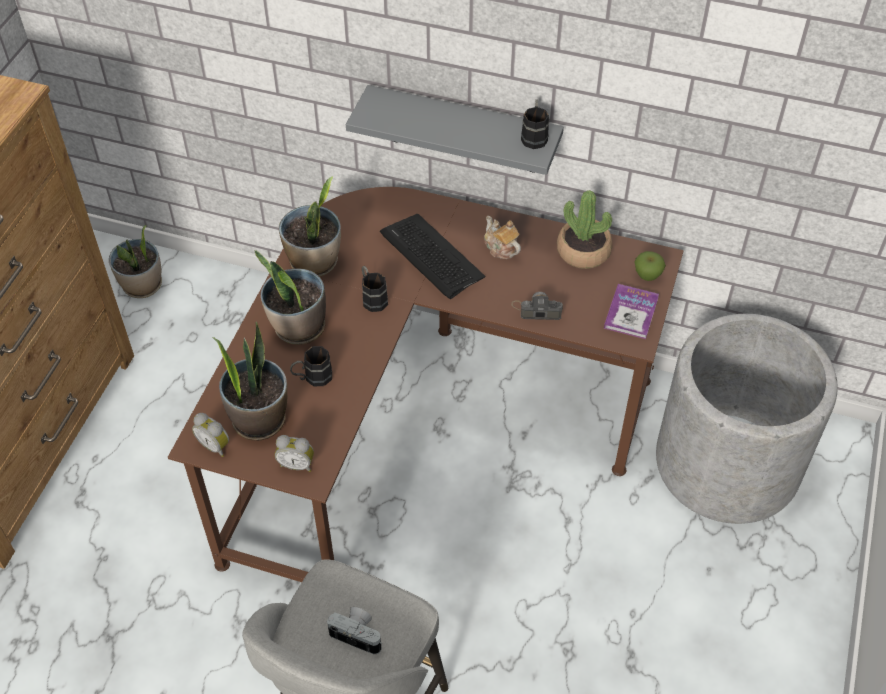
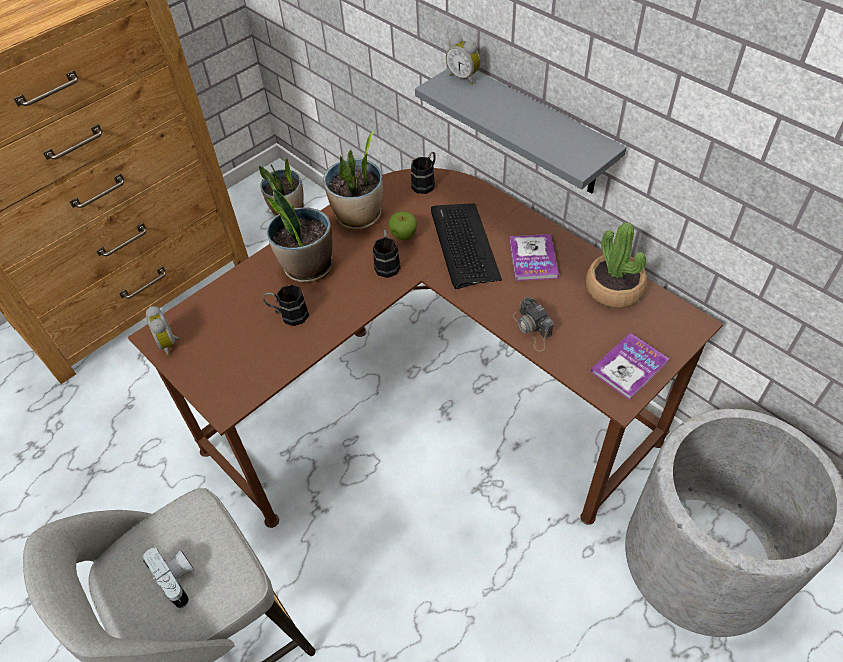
camera: 30 degrees right, 0 degrees up
potted plant [213,322,287,441] -> none
alarm clock [275,435,314,472] -> alarm clock moved to [446,35,480,85]
teapot [484,216,521,259] -> book [509,234,559,281]
camera [511,292,563,320] -> camera turned 150 degrees counterclockwise [512,297,553,352]
black mug [521,99,549,149] -> black mug moved to [411,152,436,194]
apple [634,251,666,281] -> apple moved to [388,211,417,240]

